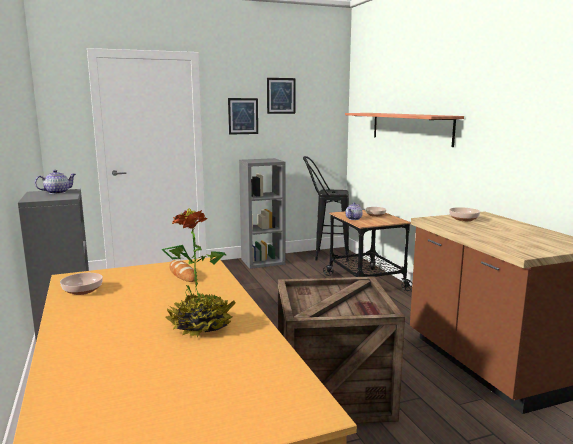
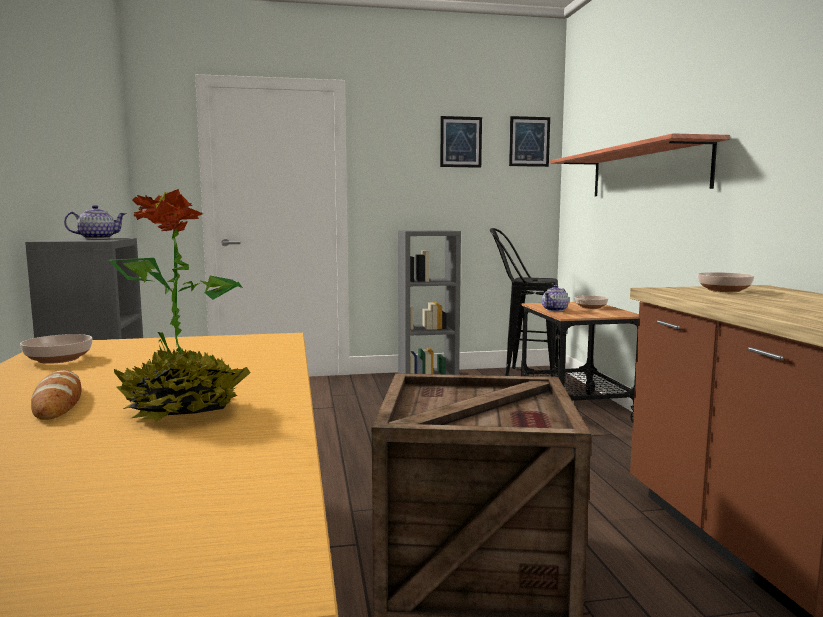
camera: 10 degrees right, 5 degrees down
bread [169,260,195,282] -> bread moved to [31,370,82,420]
picture [228,98,258,135] -> picture moved to [509,116,550,167]

